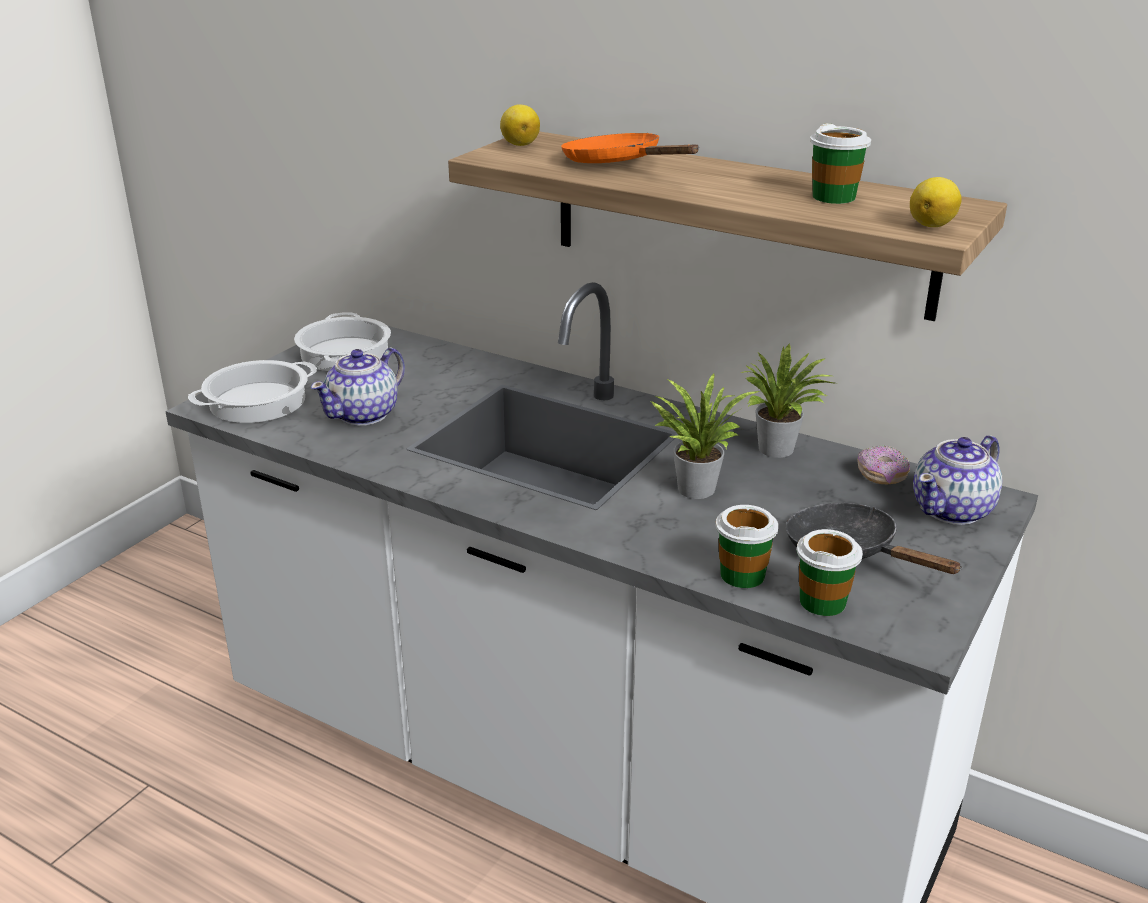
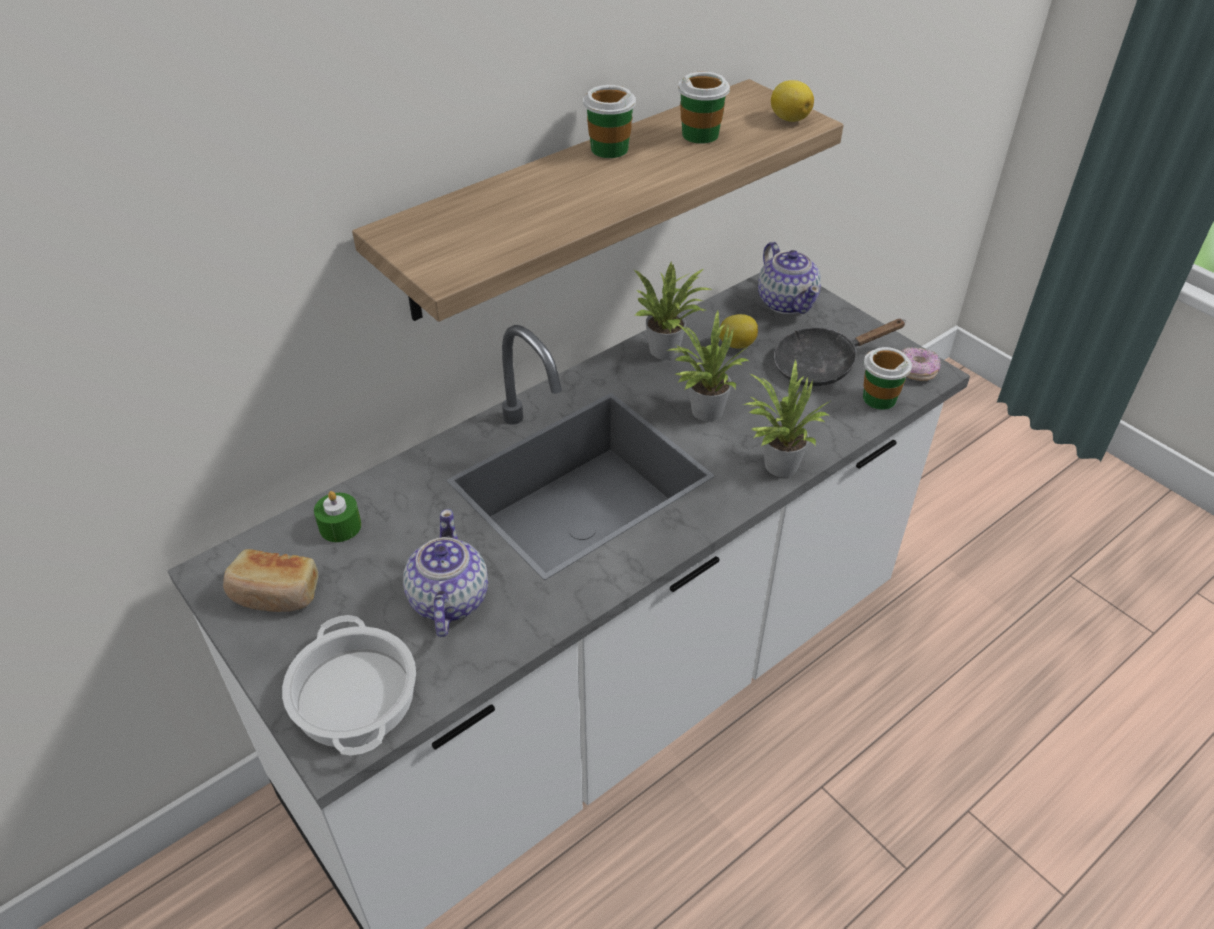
camera: 70 degrees left, 15 degrees up
cooking pot [294,312,391,371] -> bread [223,549,318,612]
teapot [311,347,405,426] -> teapot turned 150 degrees counterclockwise [403,509,488,637]
lemon [500,104,540,146] -> lemon moved to [719,314,758,349]
orange frying pan [561,133,699,163] -> none
cup [716,505,779,588] -> cup moved to [583,85,636,158]
donut [857,445,910,484] -> donut moved to [901,347,941,381]
none -> green candle [314,491,361,542]
none -> potted plant [743,360,830,477]

